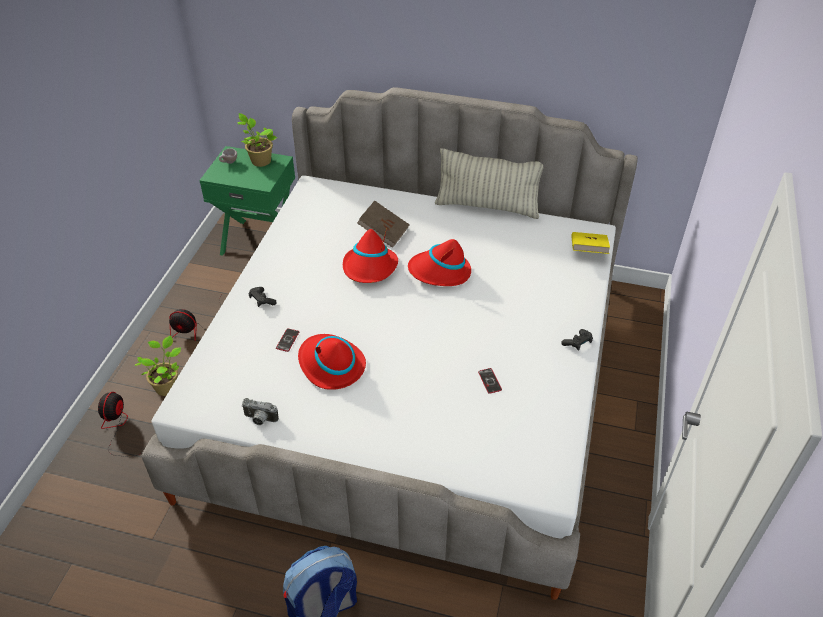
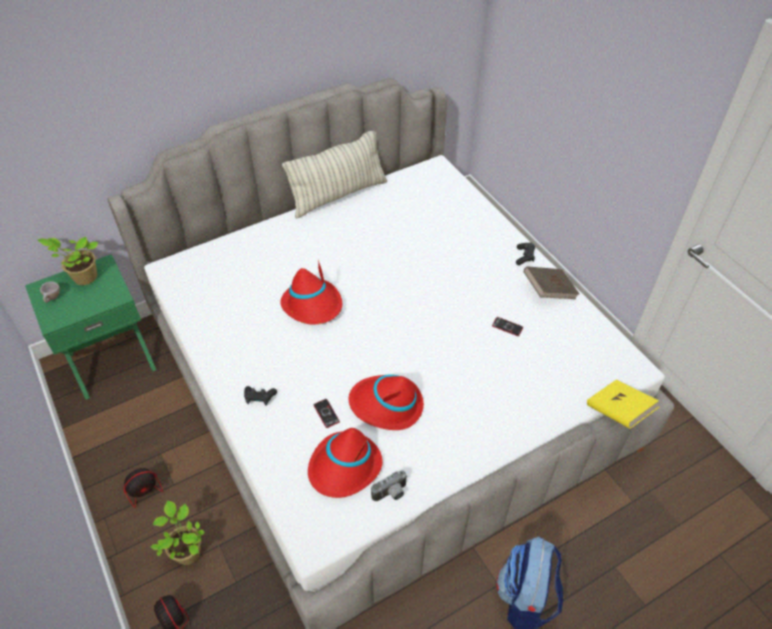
camera: 45 degrees left, 5 degrees up
brown book [357,201,410,248] -> brown book moved to [524,266,579,299]
red hat [408,239,471,286] -> red hat moved to [308,428,383,498]
yellow book [571,232,610,254] -> yellow book moved to [587,380,659,429]

